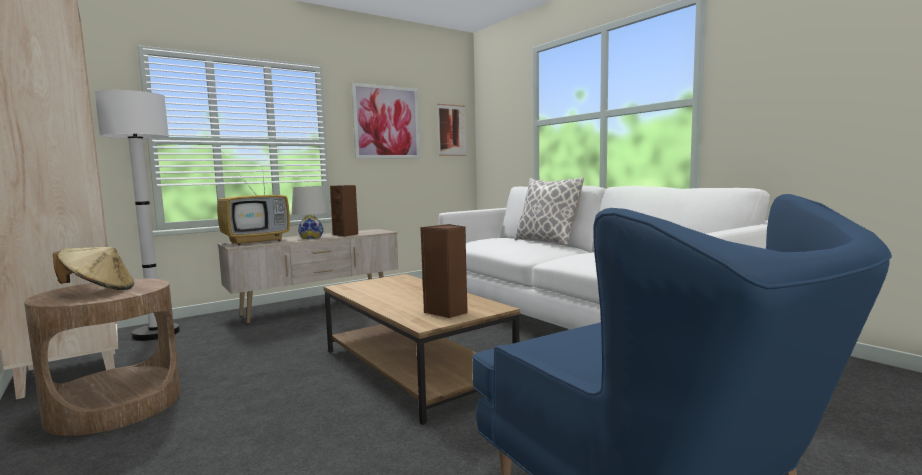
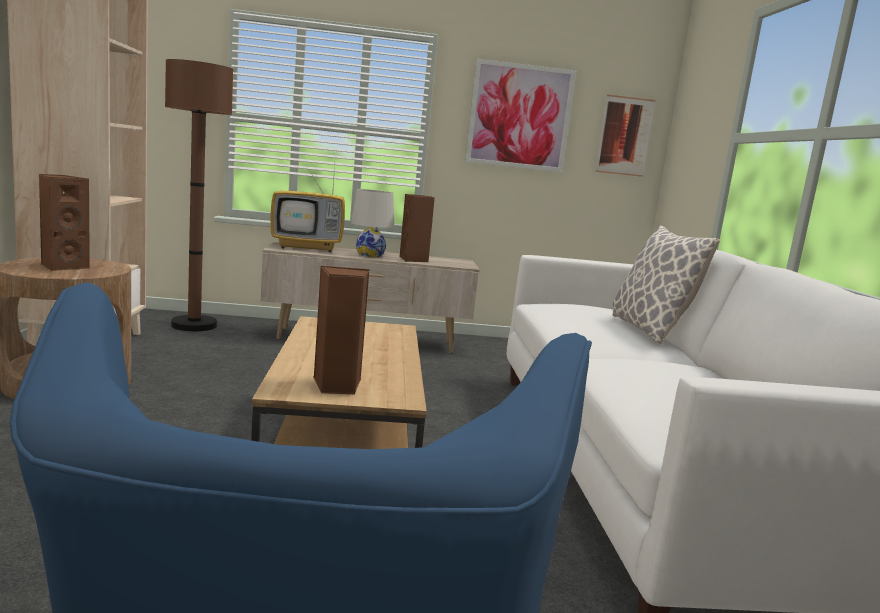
camera: 30 degrees right, 5 degrees up
beige hat [53,247,134,290] -> brown speaker [39,174,90,271]
white floor lamp [95,90,180,341] -> brown floor lamp [165,59,233,331]

